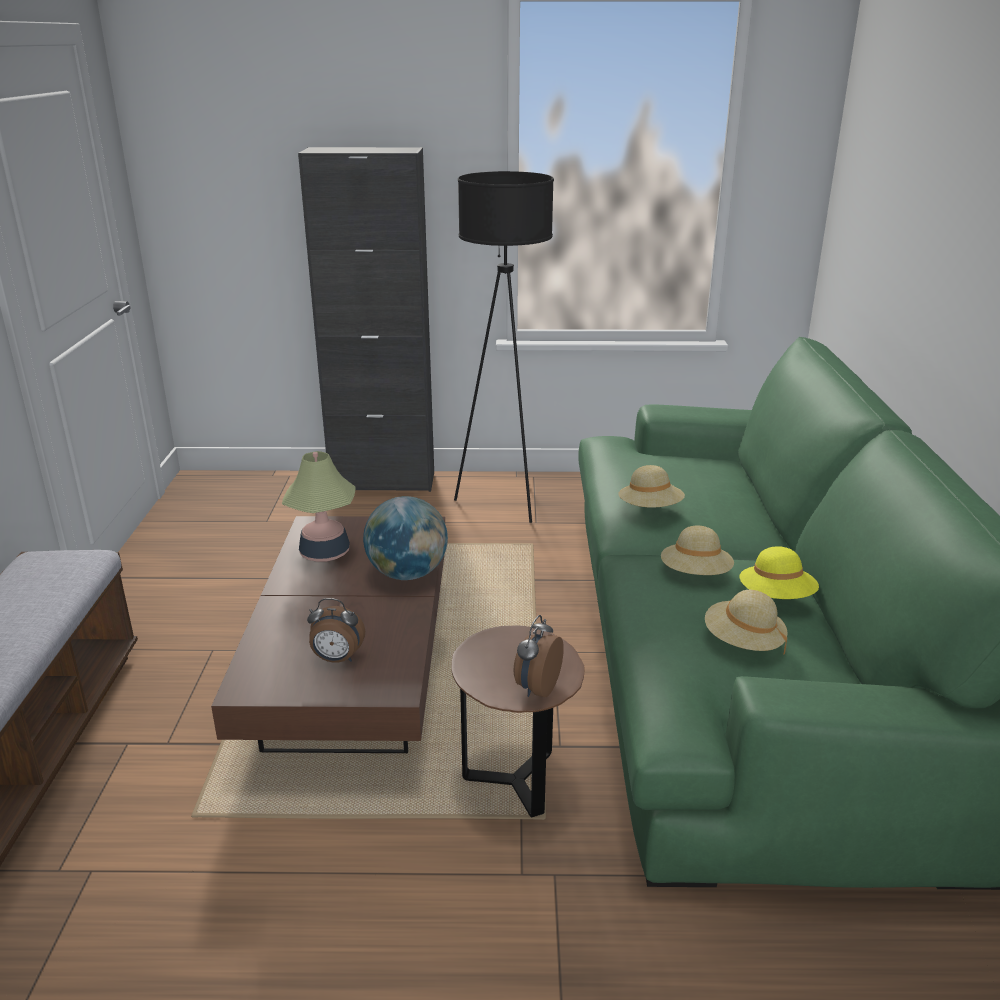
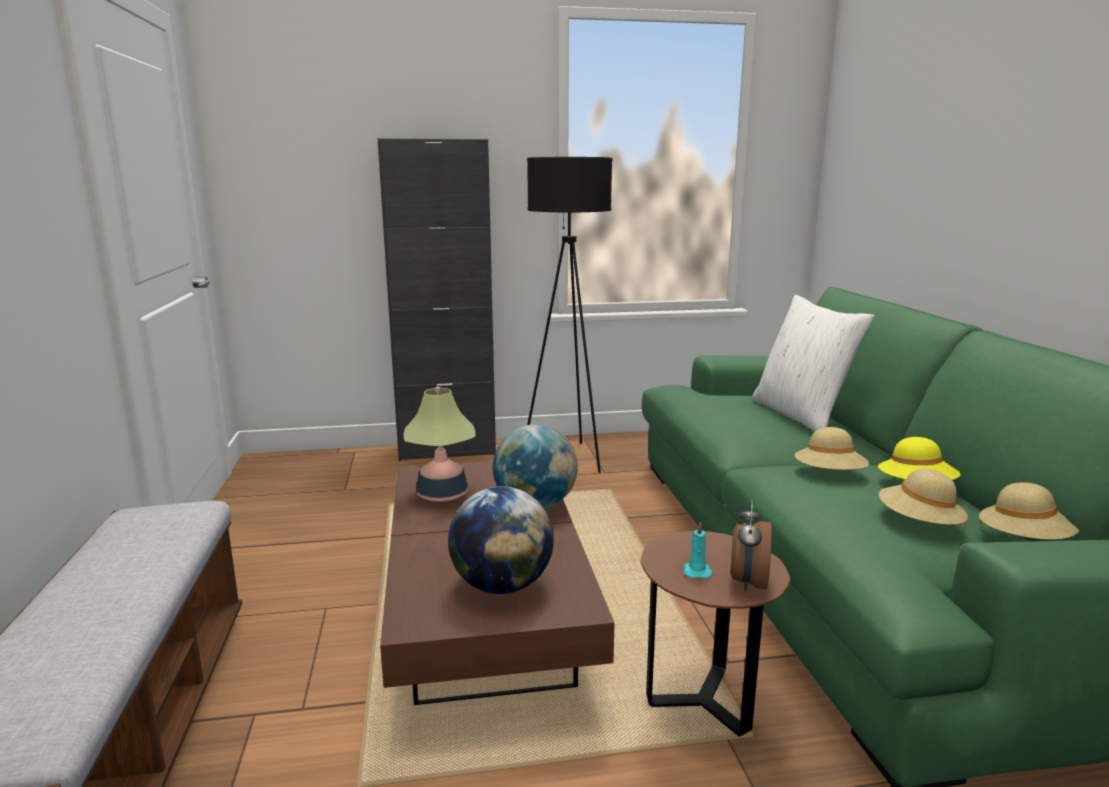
camera: 10 degrees left, 10 degrees down
alarm clock [307,598,365,663] -> globe [448,486,554,594]
beige hat [618,465,685,508] -> beige hat moved to [979,482,1080,540]
none -> turquoise candle [683,522,712,579]
none -> white pillow [751,295,874,432]

